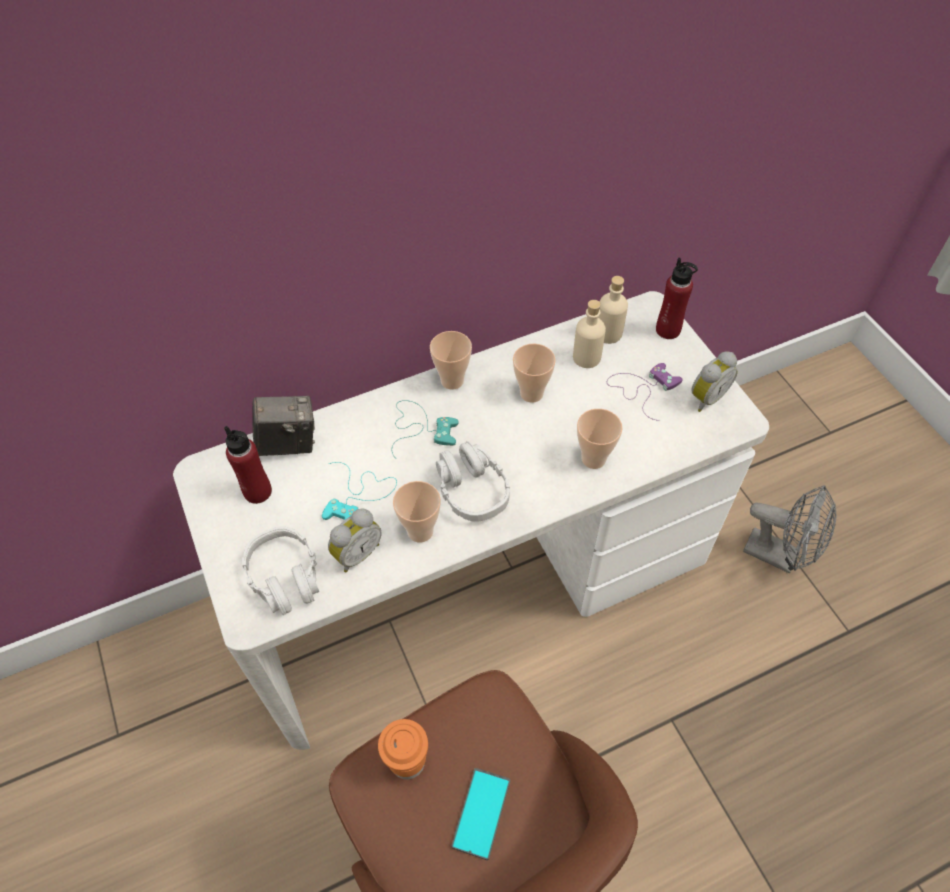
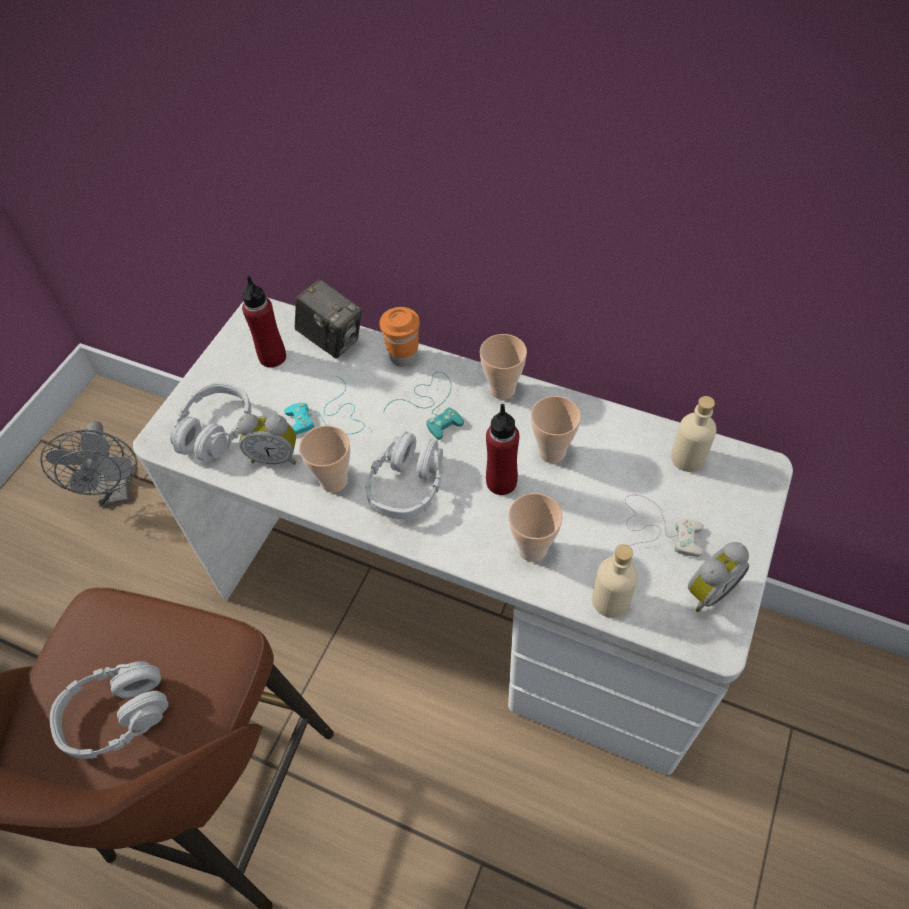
camera: 50 degrees right, 0 degrees up
orange cup [378,719,428,779] -> orange cup moved to [380,307,420,367]
phone [452,768,510,860] -> grey headphones [50,661,169,759]
beige bottle [573,300,606,368] -> beige bottle moved to [592,544,638,618]
purple game controller [607,363,683,421] -> white game controller [625,495,704,557]
red bottle [656,258,698,339] -> red bottle moved to [486,404,519,495]
alarm clock [691,351,738,412] -> alarm clock turned 45 degrees counterclockwise [688,542,749,612]
grey fan [743,485,836,574] -> grey fan moved to [40,421,137,507]

